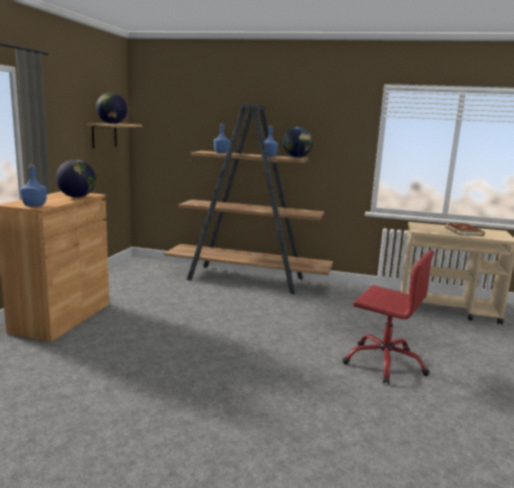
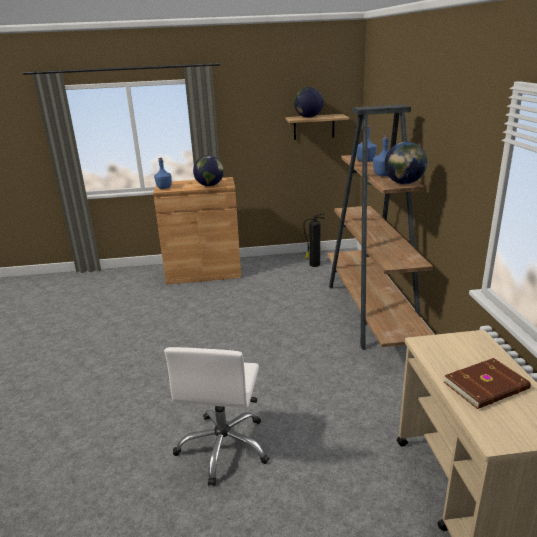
camera: 70 degrees right, 10 degrees up
red office chair [342,250,434,385] -> white office chair [164,347,269,486]
none -> fire extinguisher [303,214,325,267]

